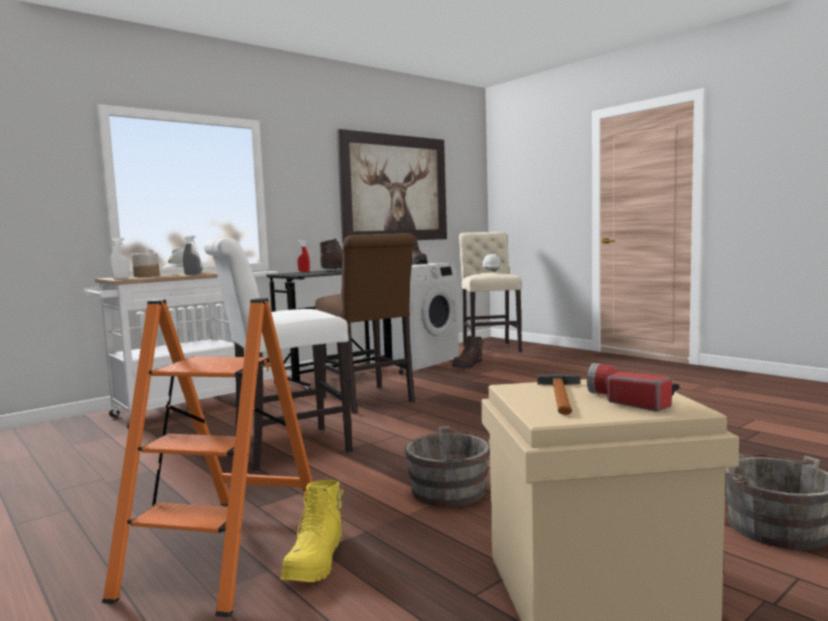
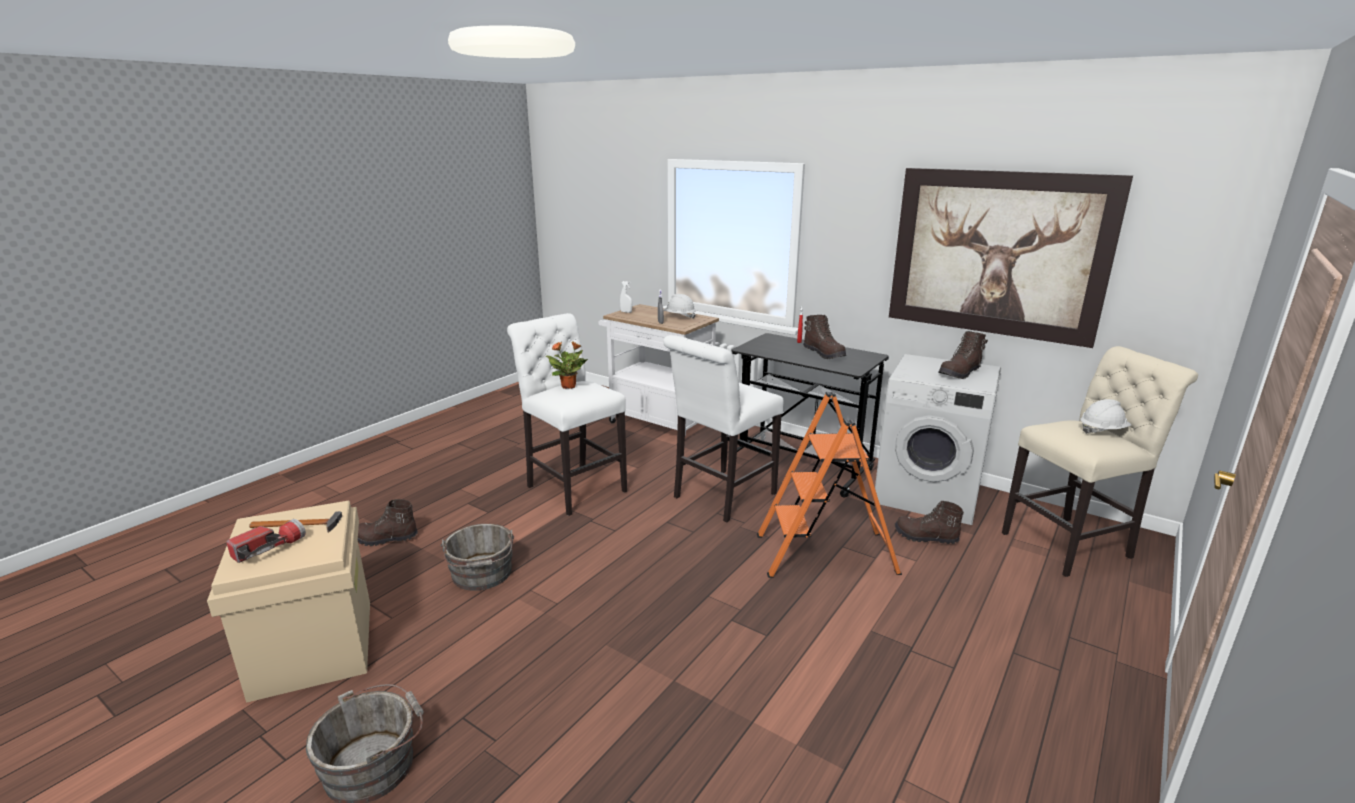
camera: 75 degrees right, 15 degrees up
orange step ladder [102,298,313,617] -> orange step ladder moved to [757,392,902,578]
jar [132,250,160,277] -> none
yellow boot [280,480,343,582] -> brown boot [358,499,418,546]
brown stool [315,233,415,414] -> white stool [663,335,783,522]
none -> potted plant [546,341,588,389]

